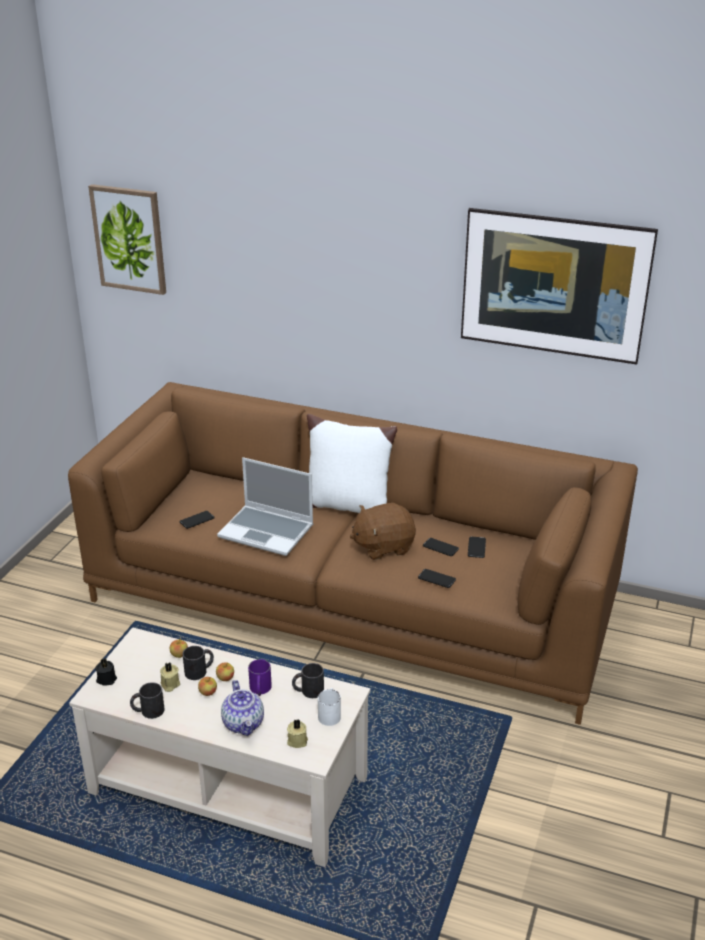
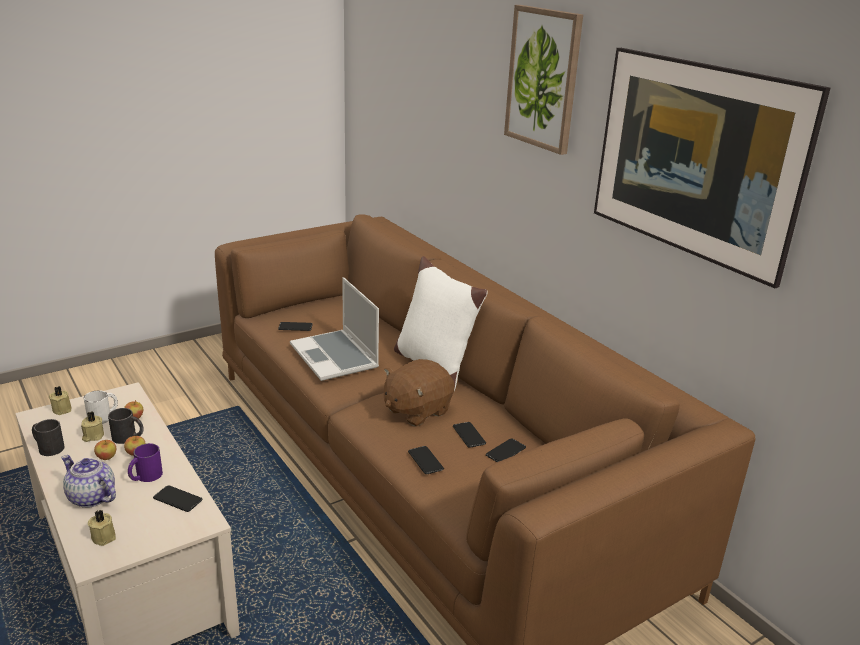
camera: 35 degrees right, 5 degrees down
picture [88,184,166,295] -> picture moved to [504,5,583,155]
black candle [95,659,117,686] -> beige candle [49,386,72,415]
teapot [221,680,264,736] -> teapot turned 105 degrees clockwise [61,455,116,508]
black mug [292,663,324,698] -> phone [153,485,203,512]
white mug [318,688,341,726] -> white mug moved to [84,390,118,424]
brown plush toy [350,503,416,560] -> brown plush toy turned 60 degrees counterclockwise [384,359,455,427]

